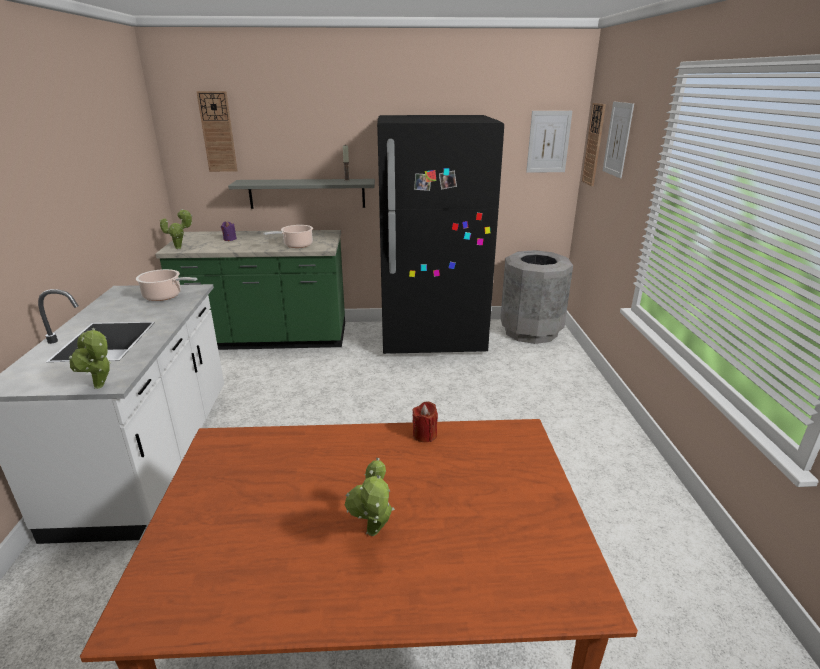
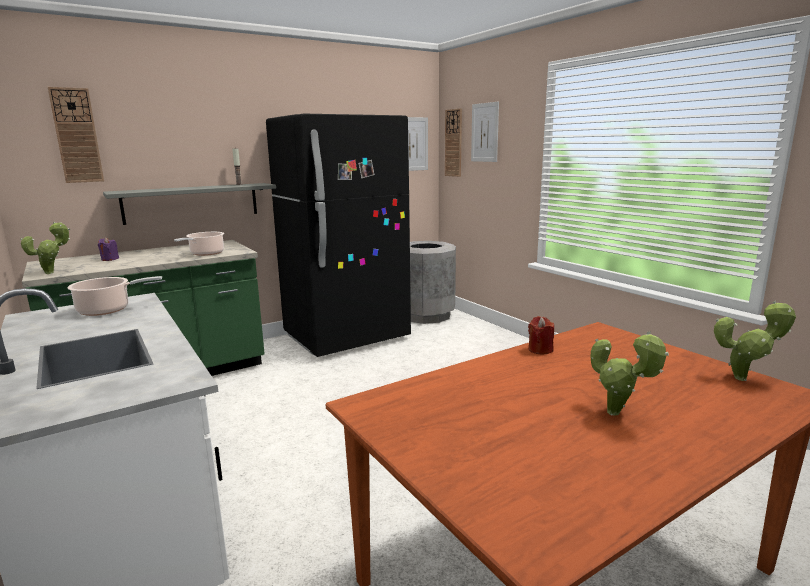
camera: 30 degrees left, 10 degrees down
potted plant [69,328,111,389] -> potted plant moved to [714,300,796,381]

